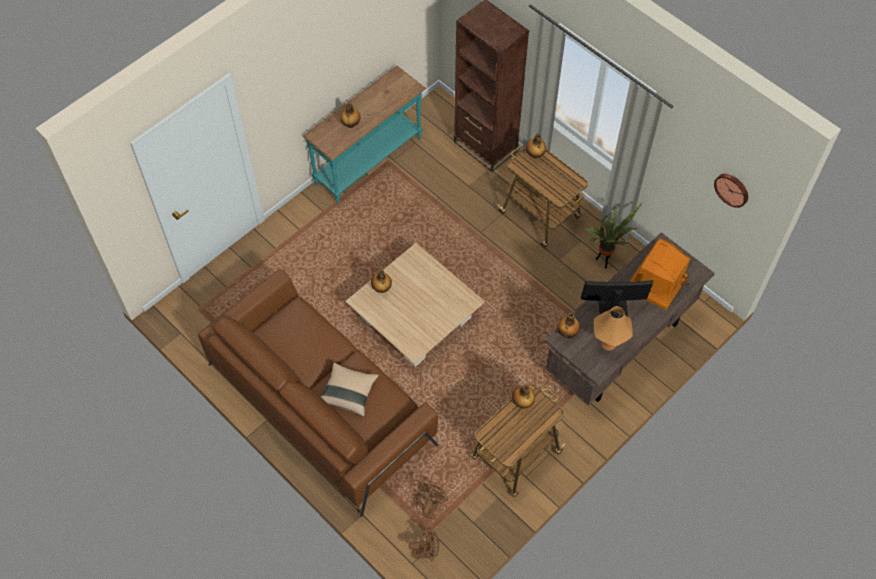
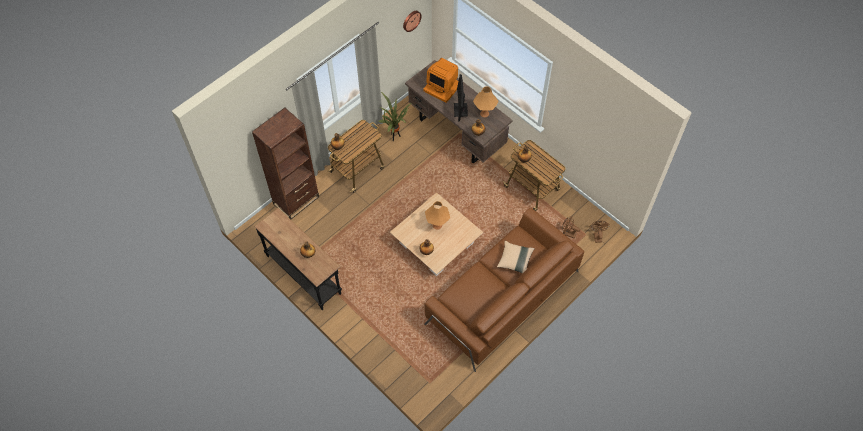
camera: 90 degrees left, 0 degrees up
turquoise console table [303,66,426,204] -> black console table [254,208,342,310]
none -> orange table lamp [425,201,450,230]

